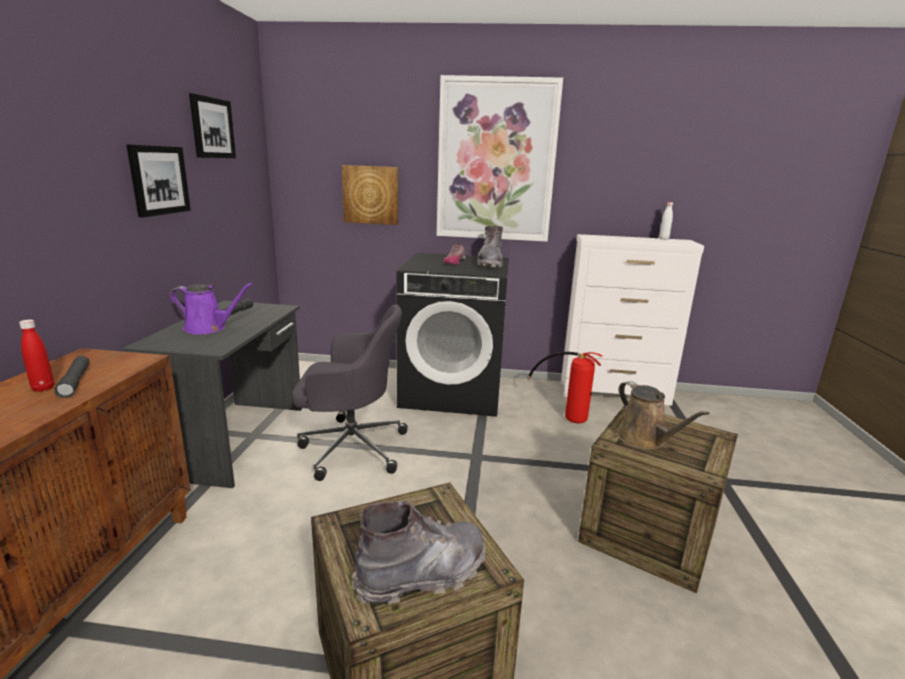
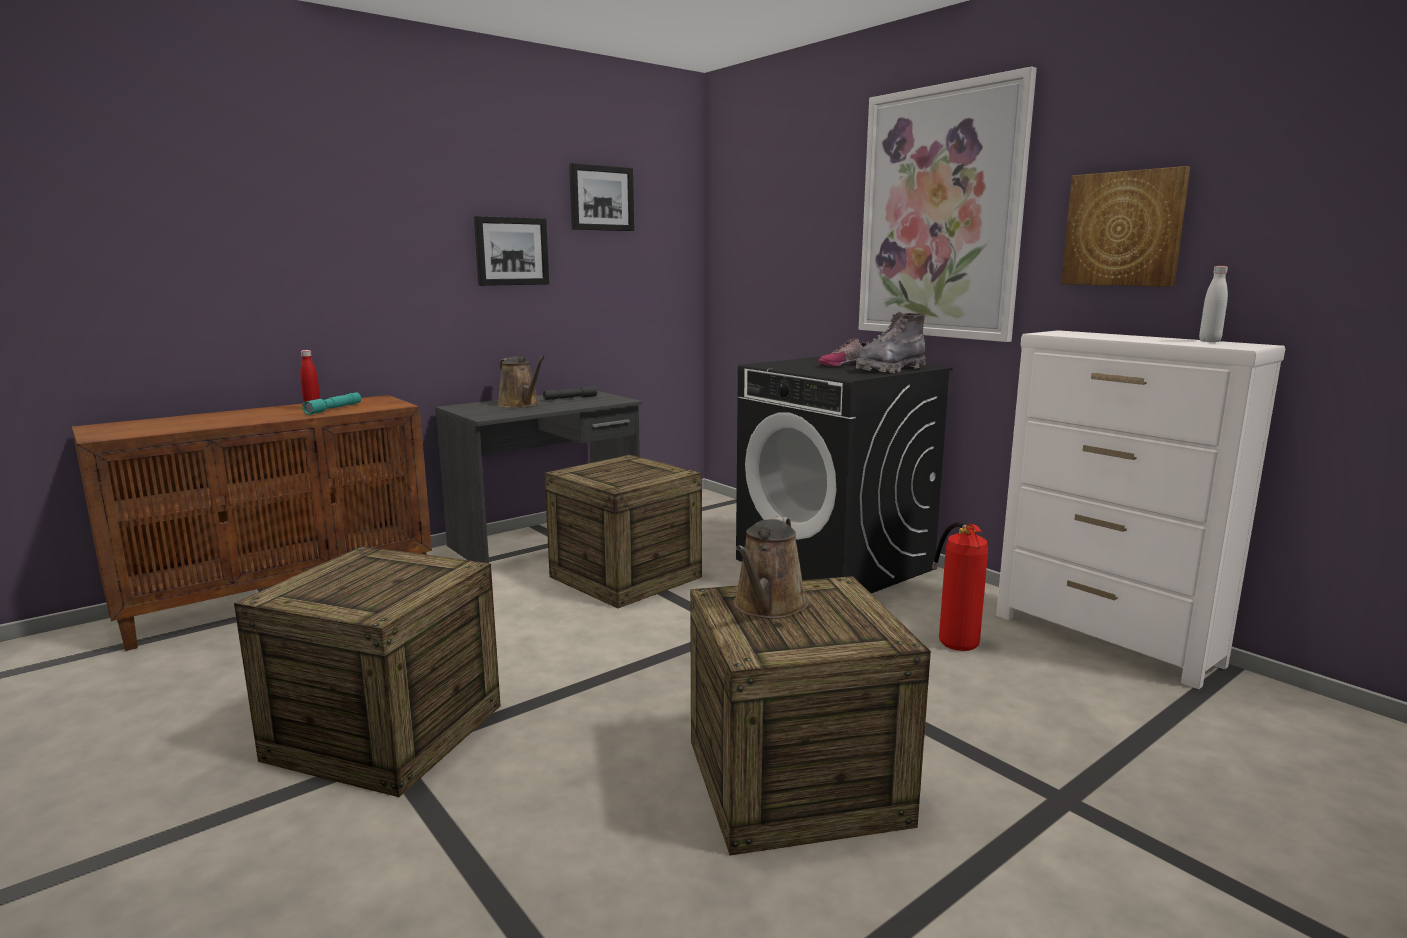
camera: 45 degrees right, 5 degrees down
grey flashlight [54,356,89,398] -> turquoise flashlight [302,392,361,415]
purple watering can [170,283,253,334] -> brown watering can [498,356,545,408]
grey office chair [292,305,408,481] -> crate [544,455,702,608]
picture [342,165,398,225] -> picture moved to [1061,166,1190,287]
grey boot [352,501,486,605] -> none

